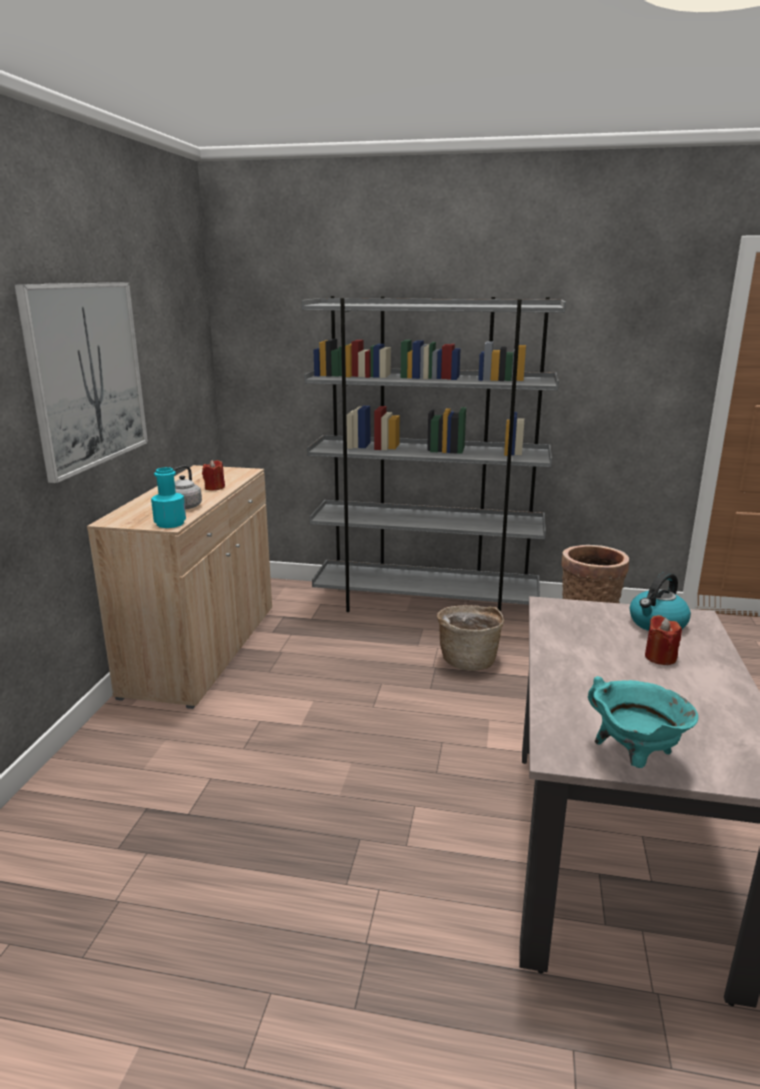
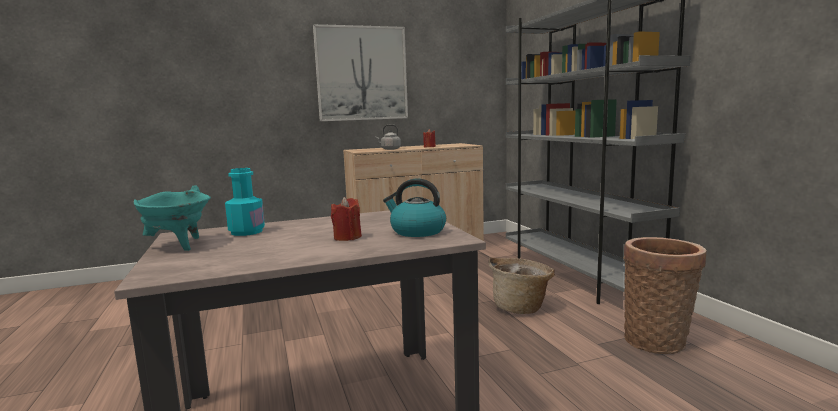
camera: 60 degrees right, 10 degrees down
turquoise bottle [151,467,186,528] -> turquoise bottle moved to [225,168,265,236]

